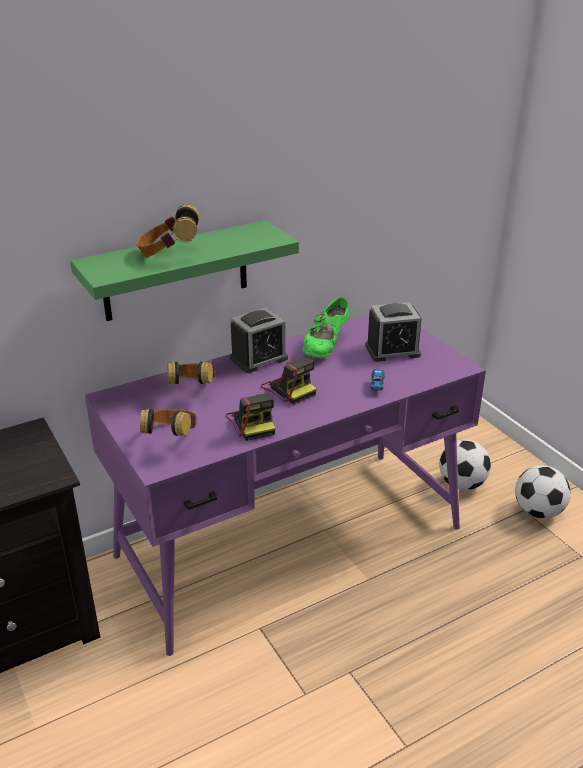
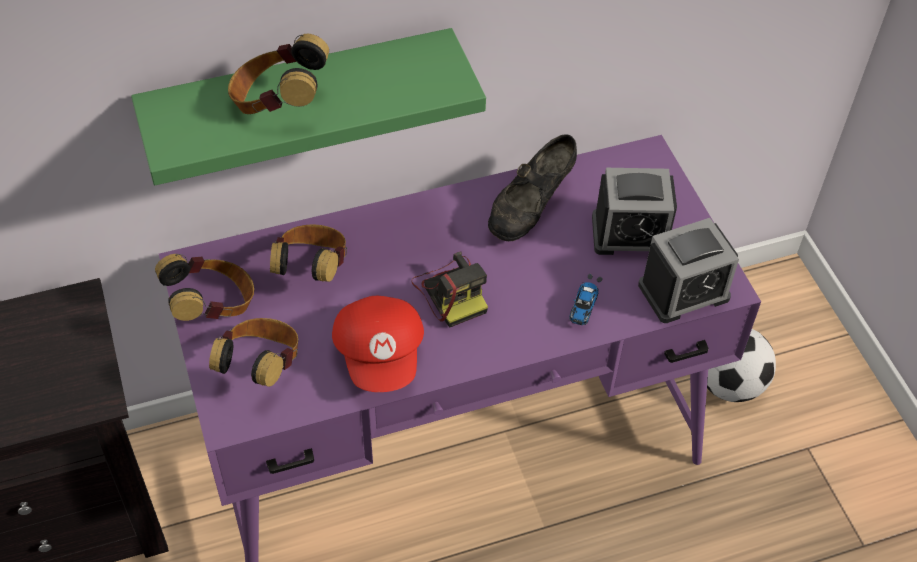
camera: 10 degrees right, 20 degrees up
camera [226,393,275,441] -> red cap [332,296,424,392]
alarm clock [230,308,288,373] -> alarm clock moved to [638,218,739,323]
green shoe [302,297,349,359] -> black shoe [488,134,577,241]
football [515,465,571,518] -> none
none -> headphones [155,254,254,321]

